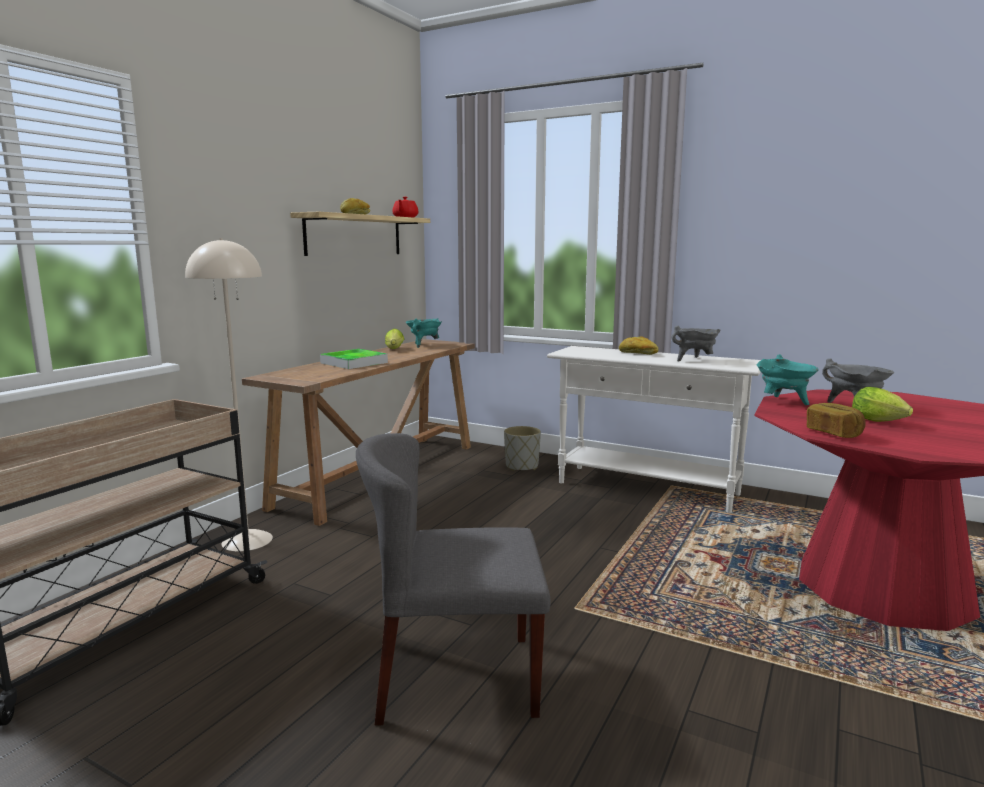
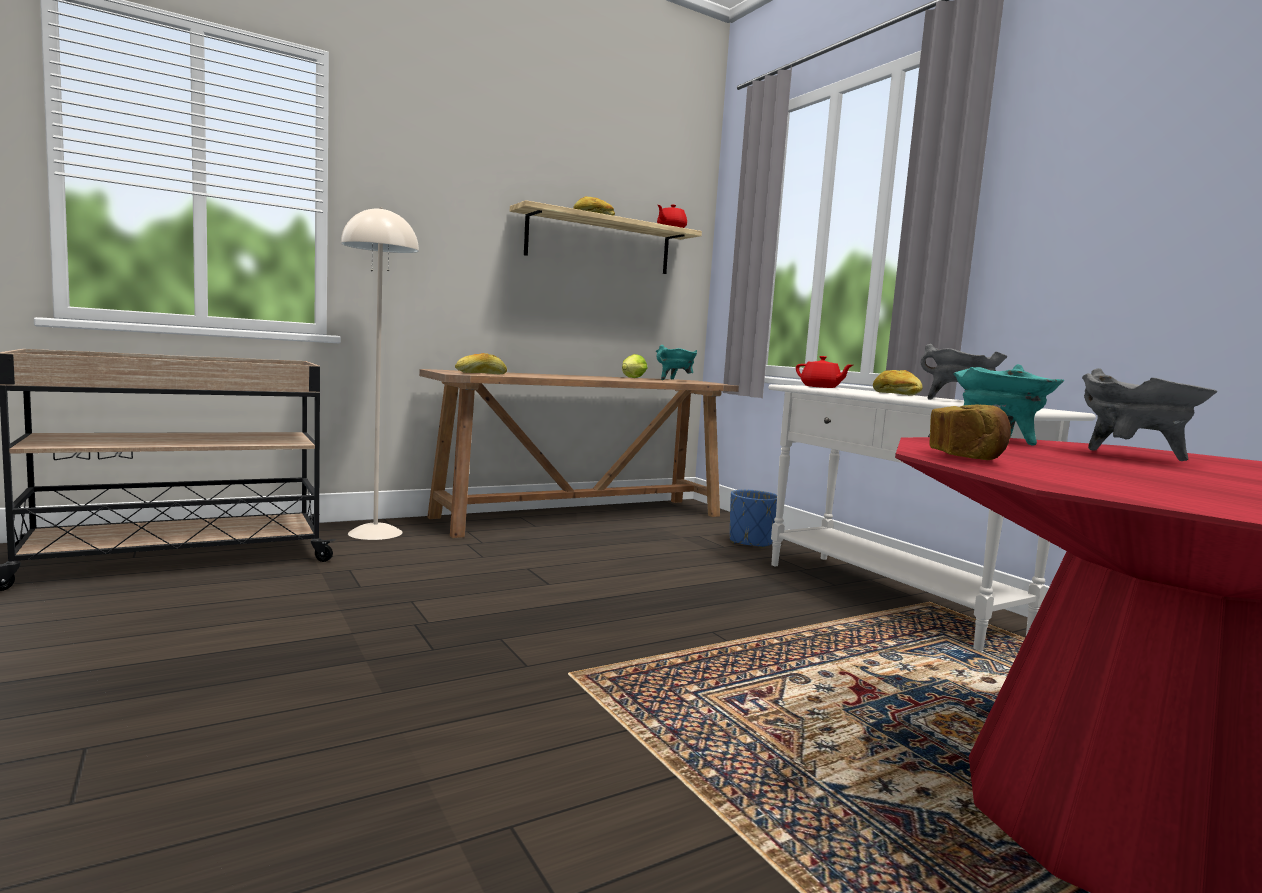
camera: 30 degrees right, 5 degrees down
tray [320,349,388,369] -> none
grey chair [356,433,550,726] -> none
grey planter [504,426,541,471] -> blue planter [730,490,777,548]
lettuce [852,387,913,422] -> none
none -> bread [455,353,507,374]
none -> red teapot [796,356,853,388]

